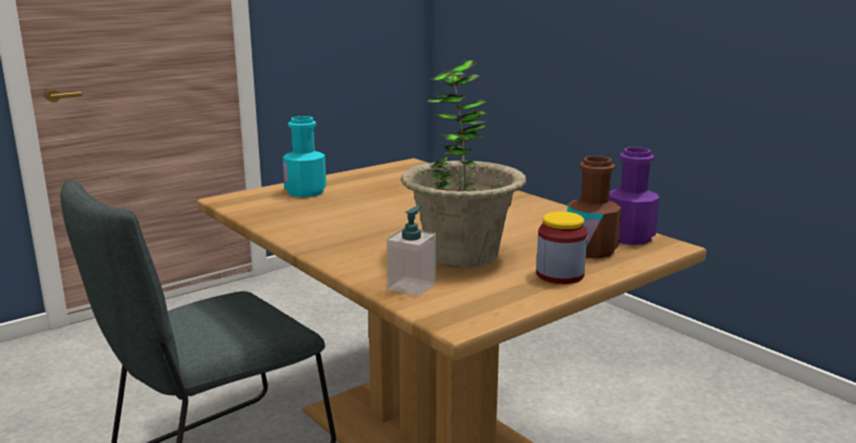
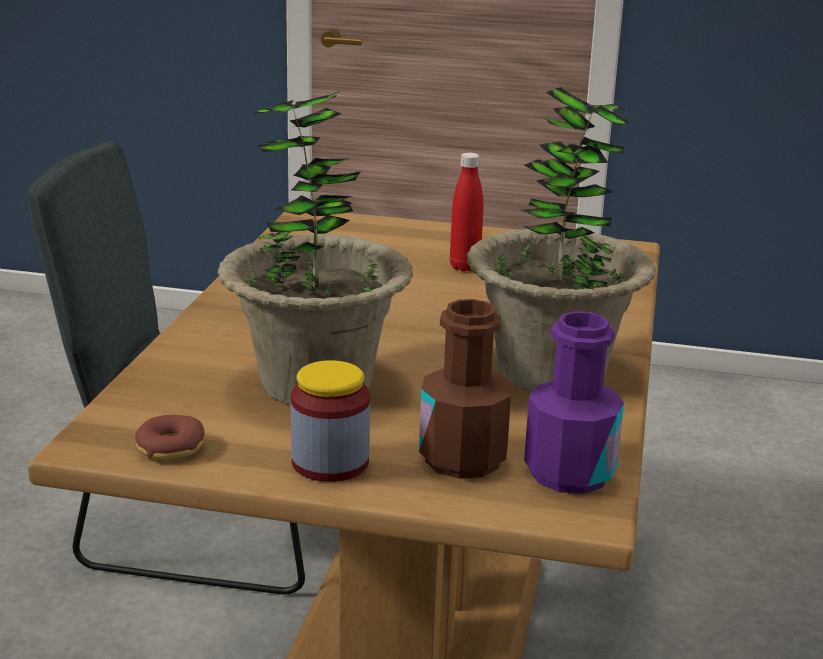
camera: 50 degrees right, 5 degrees up
turquoise bottle [283,116,326,197] -> none
soap dispenser [387,205,436,296] -> none
none -> donut [135,415,205,460]
none -> red bottle [450,153,483,271]
none -> potted plant [467,87,656,392]

